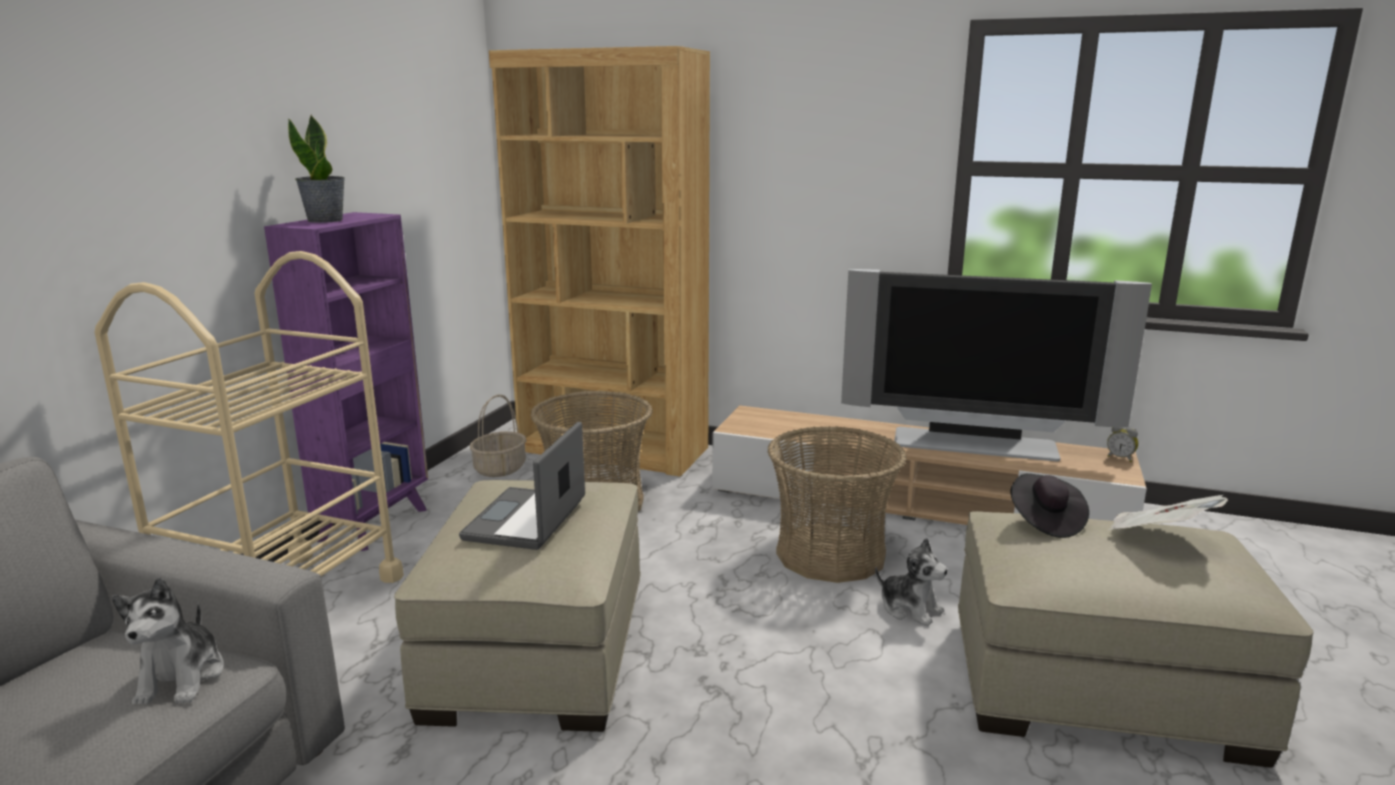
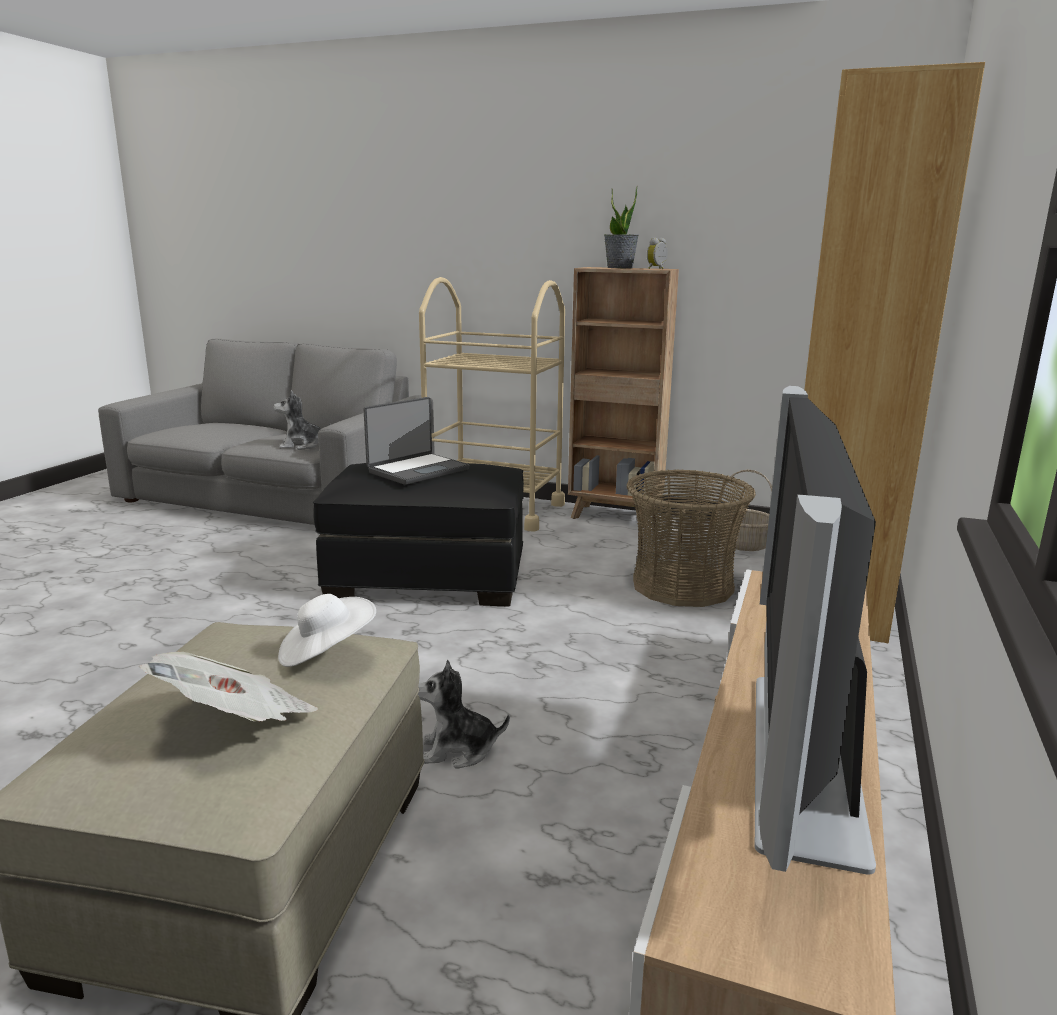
camera: 90 degrees right, 0 degrees up
purple bookcase [264,212,428,551] -> brown bookcase [568,267,679,526]
beige ottoman [394,480,641,732] -> black ottoman [313,463,524,606]
laptop [459,422,585,550] -> laptop turned 120 degrees clockwise [364,397,470,485]
basket [768,426,907,583] -> none
plush toy [875,538,948,626] -> plush toy turned 45 degrees clockwise [418,660,510,769]
black hat [1010,473,1089,538] -> white hat [278,594,376,667]
alarm clock [1107,427,1138,462] -> alarm clock moved to [647,238,668,269]

